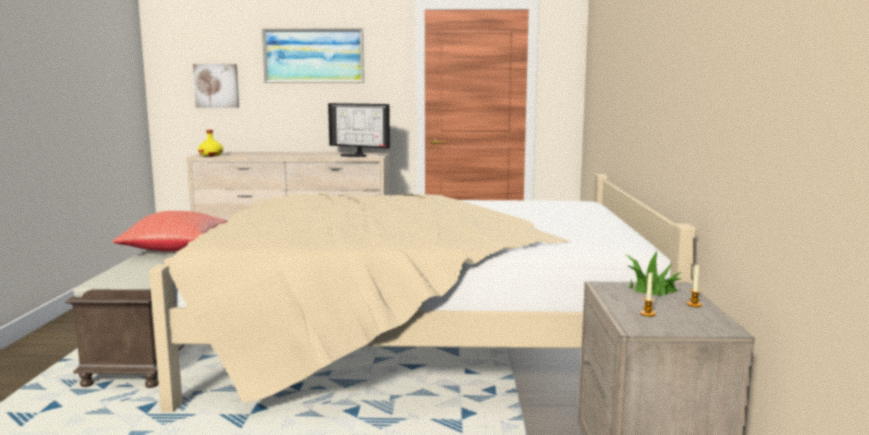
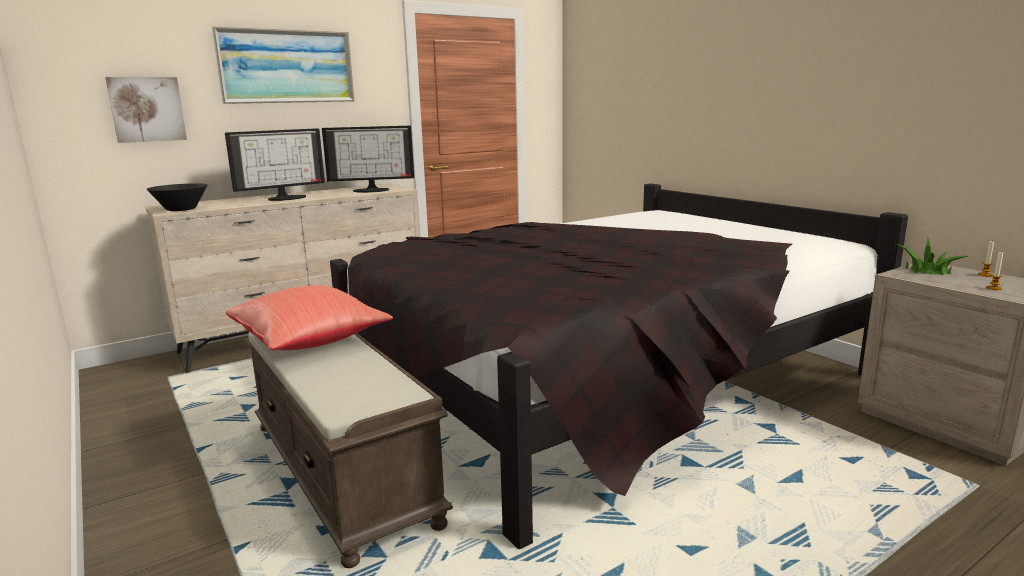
camera: 35 degrees left, 5 degrees up
beige bed [149,174,696,412] -> black bed [330,184,908,549]
yellow bottle [198,130,223,156] -> black bowl [146,183,208,211]
none -> monitor [225,128,325,201]

